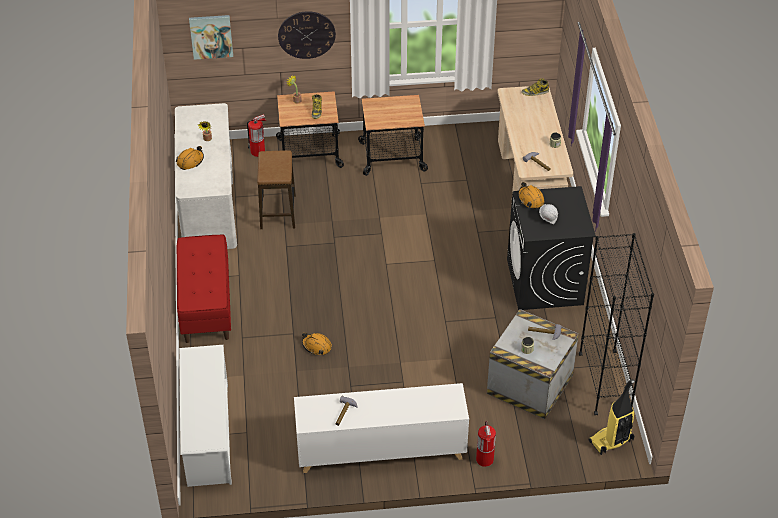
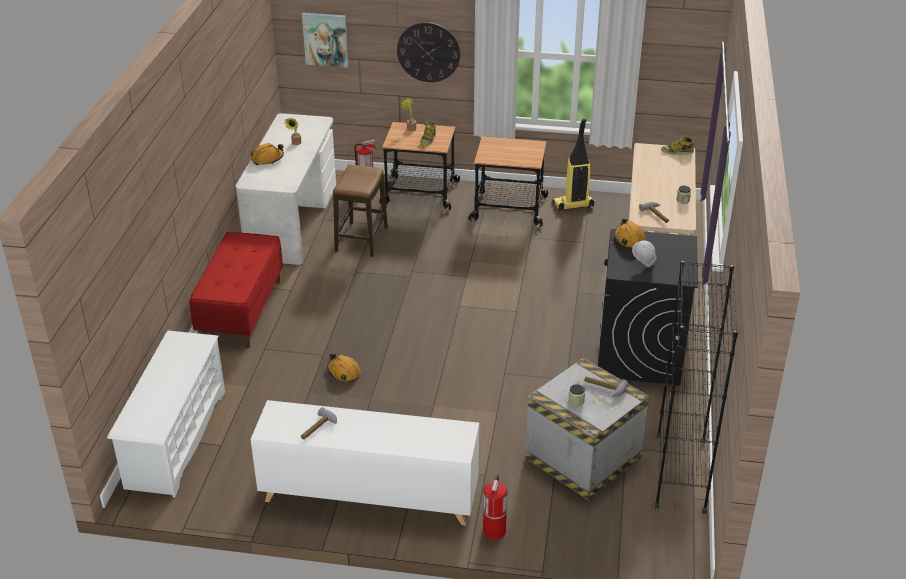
camera: 15 degrees right, 10 degrees down
vacuum cleaner [589,379,635,455] -> vacuum cleaner moved to [552,118,594,211]

